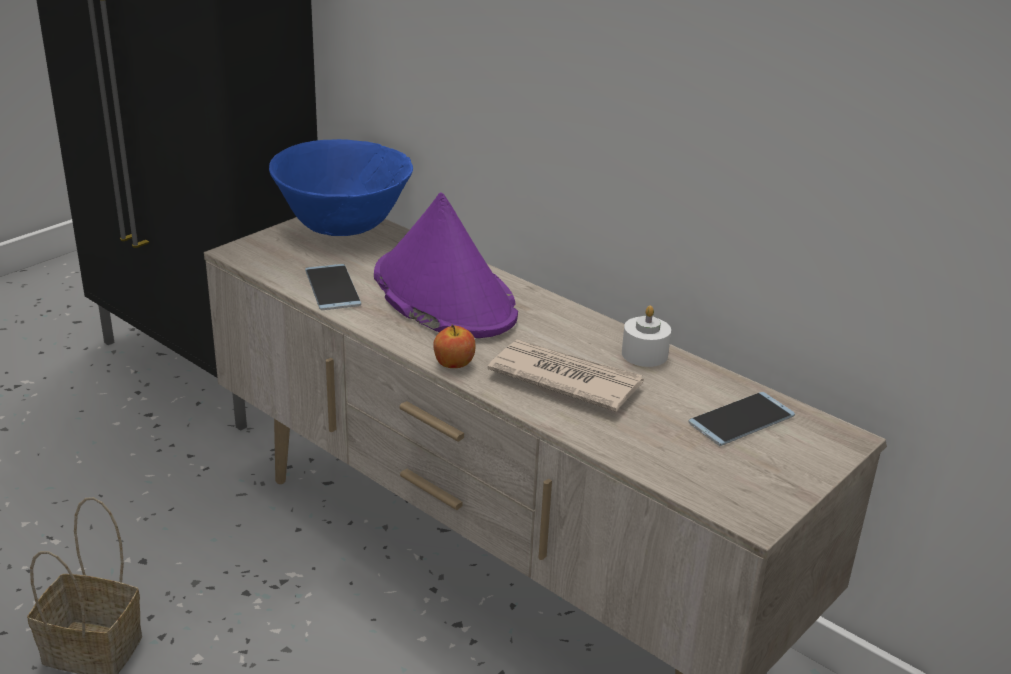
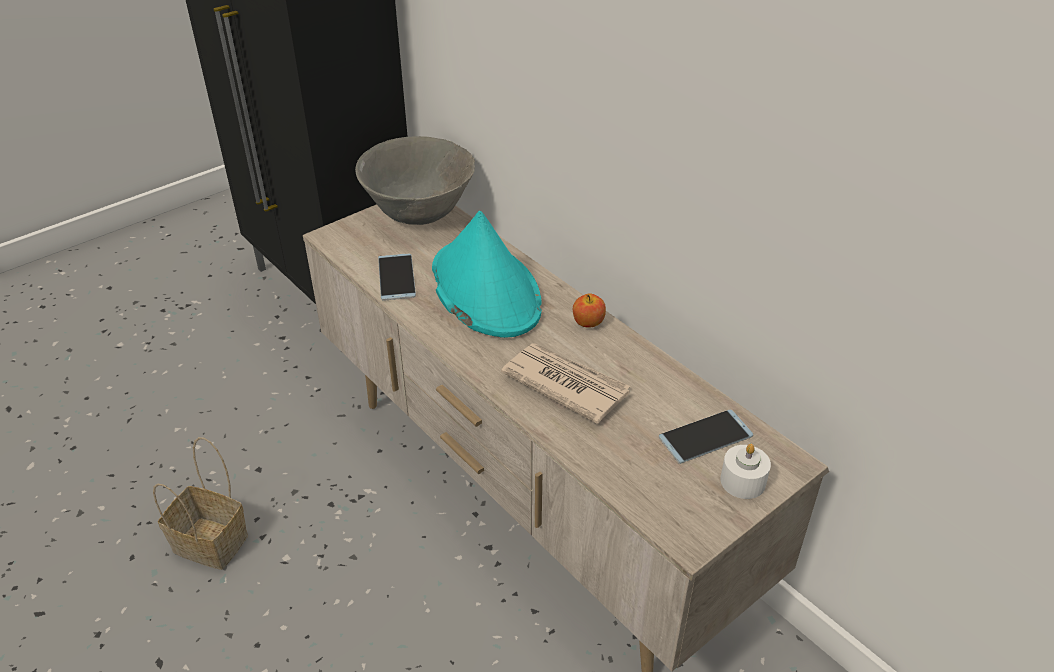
camera: 10 degrees right, 10 degrees up
blue bowl [269,139,413,236] -> grey bowl [355,136,475,225]
purple hat [374,192,518,338] -> turquoise hat [432,211,542,338]
apple [433,325,475,368] -> apple moved to [573,294,606,327]
white candle [622,305,671,367] -> white candle moved to [720,444,771,499]

